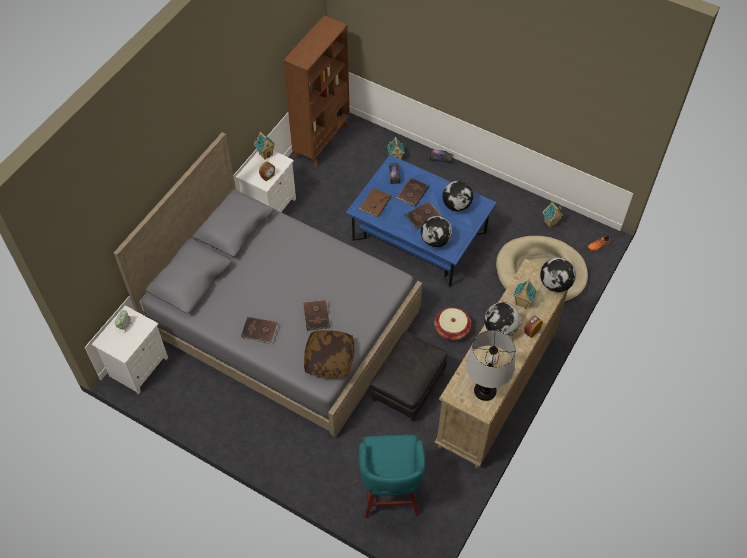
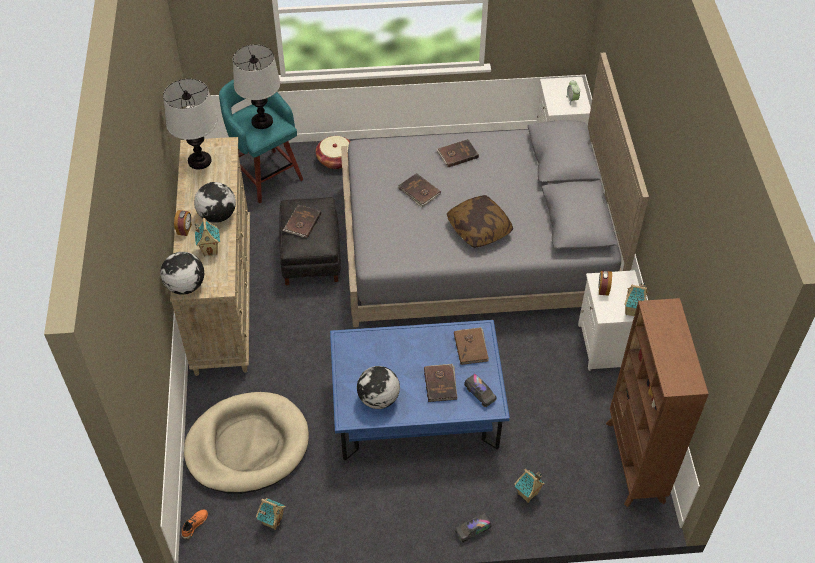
camera: 145 degrees right, 5 degrees down
pillow [304,330,354,378] -> pillow moved to [447,195,513,248]
brown book [405,201,441,230] -> brown book moved to [282,205,321,238]
globe [421,216,452,247] -> none
basket [434,307,471,341] -> basket moved to [316,136,350,169]
none -> table lamp [233,44,280,129]

